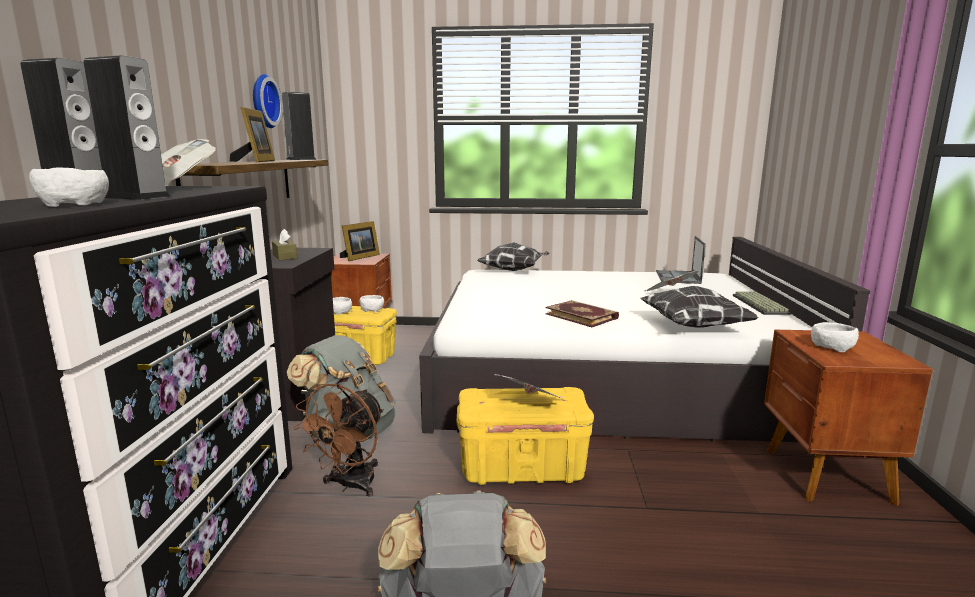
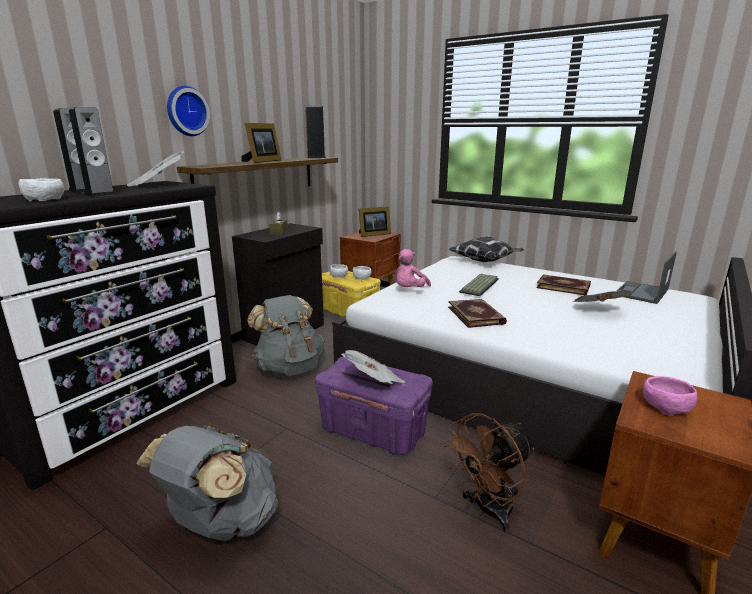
camera: 30 degrees right, 5 degrees up
wall clock [253,74,283,128] -> wall clock moved to [167,86,210,136]
brown fan [293,384,384,496] -> brown fan moved to [443,413,535,533]
yellow storage box [457,387,594,485] -> purple storage box [315,357,433,455]
pillow [640,286,759,327] -> none
keyboard [733,292,791,315] -> keyboard moved to [459,274,498,296]
white bowl [811,322,859,352] -> pink bowl [643,376,697,416]
none -> pink plush toy [396,249,431,287]
none -> book [536,274,591,295]

